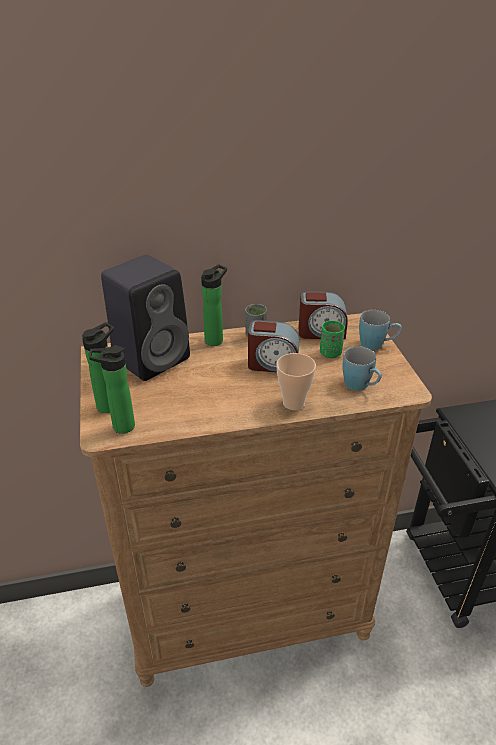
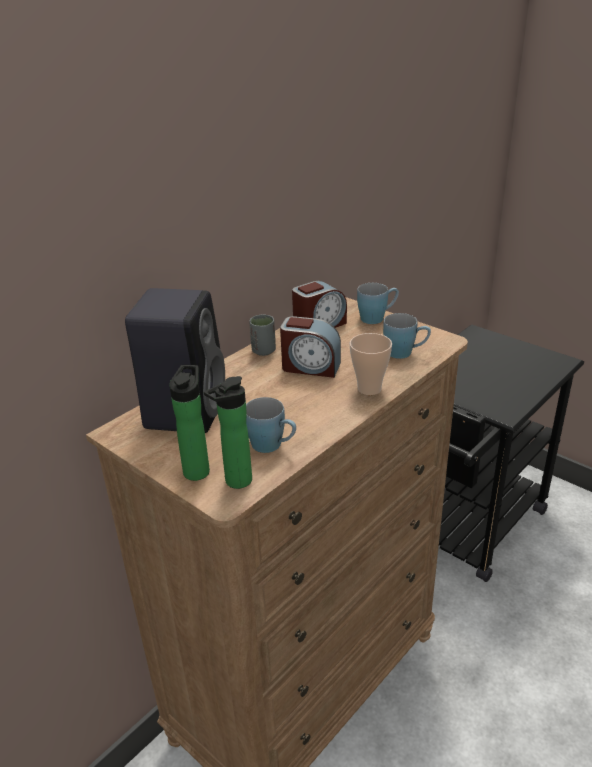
camera: 35 degrees left, 5 degrees down
bottle [201,264,227,346] -> none
alarm clock [248,320,299,372] -> alarm clock turned 45 degrees clockwise [280,316,341,378]
green cup [320,321,345,358] -> none
none -> blue mug [246,397,296,453]

